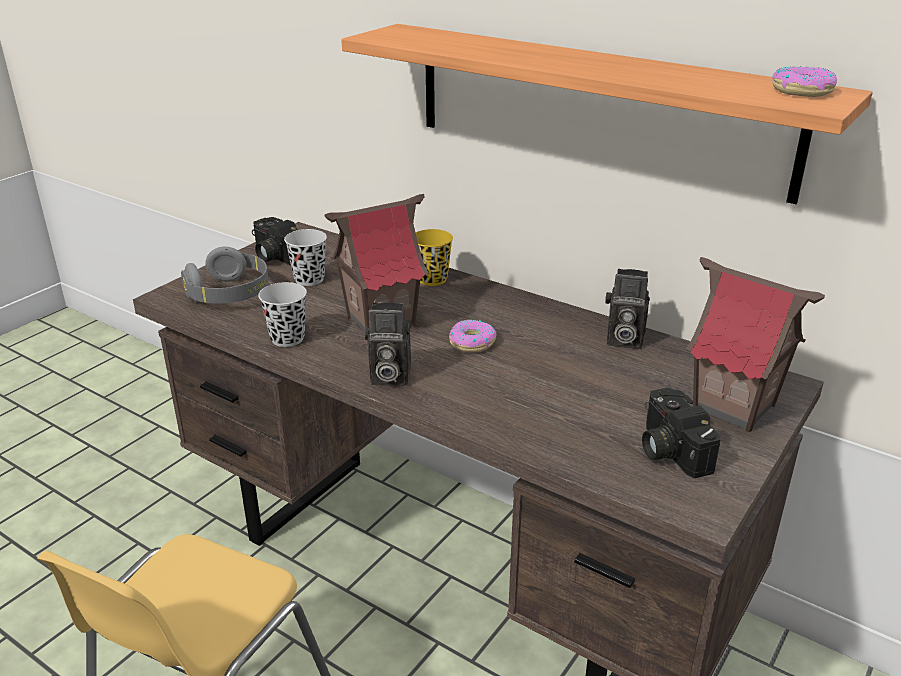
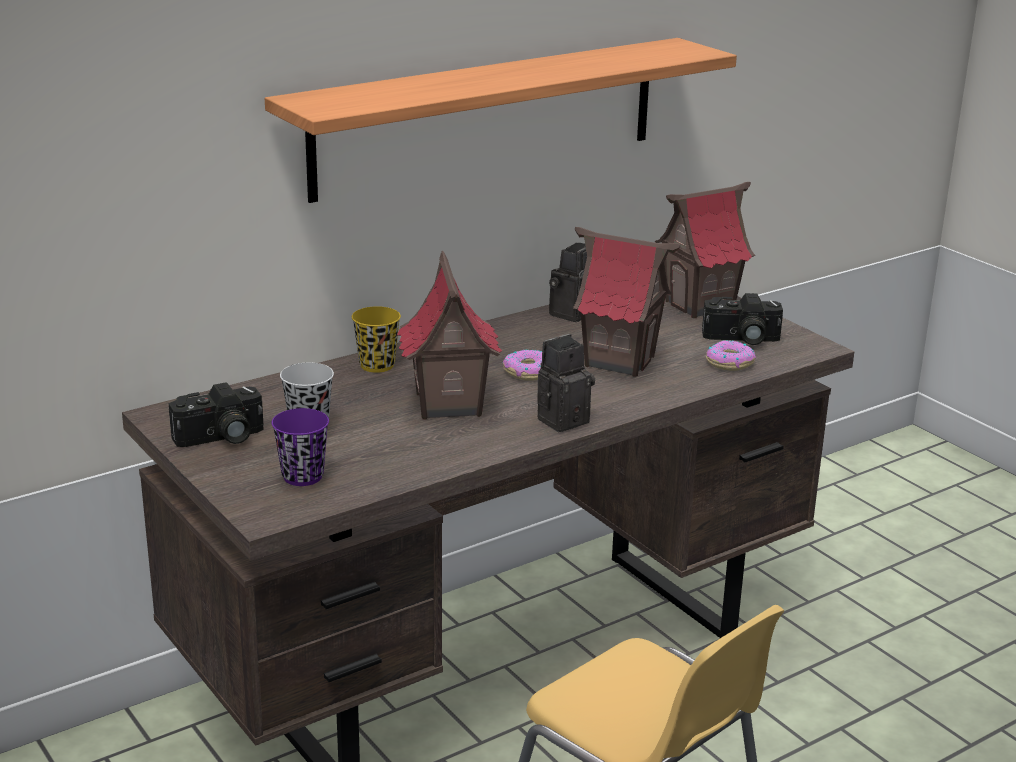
camera: 70 degrees left, 5 degrees down
grey headphones [181,247,269,304] -> purple cup [272,408,329,486]
black cup [258,282,307,347] -> none
camera [365,303,411,386] -> camera turned 150 degrees counterclockwise [537,334,595,432]
donut [772,66,837,97] -> donut moved to [706,340,756,371]
none -> toy house [573,227,680,377]

